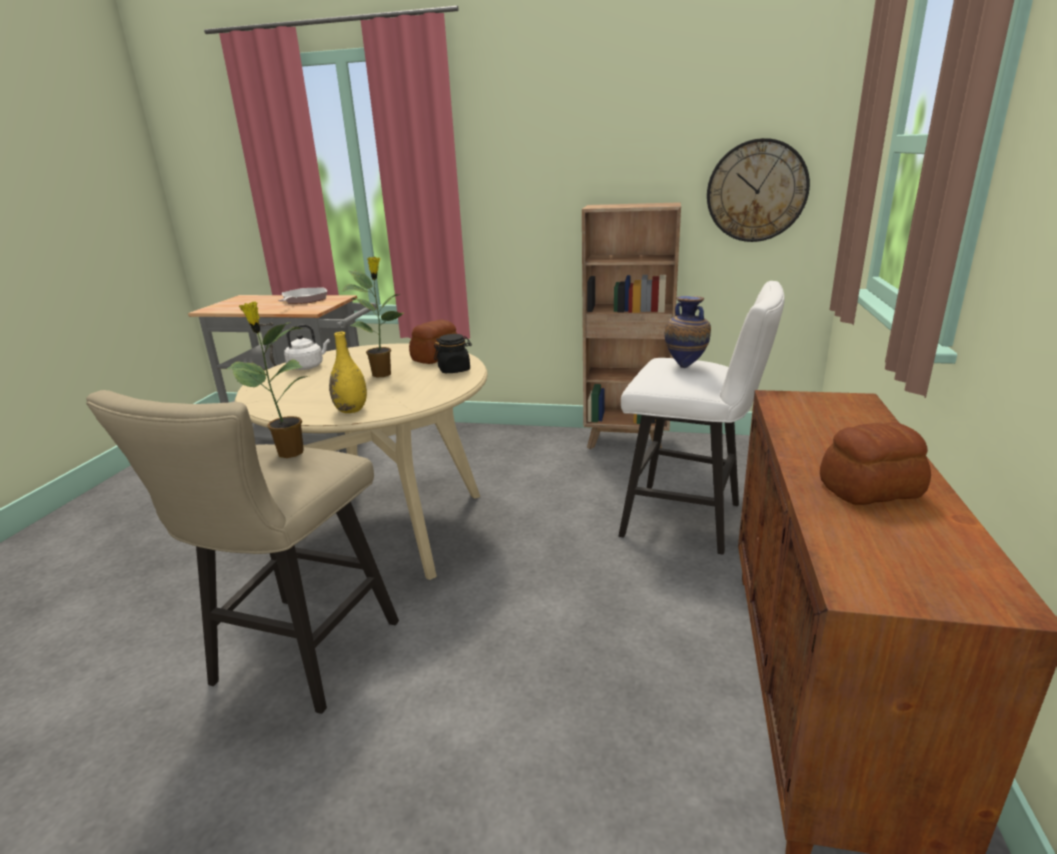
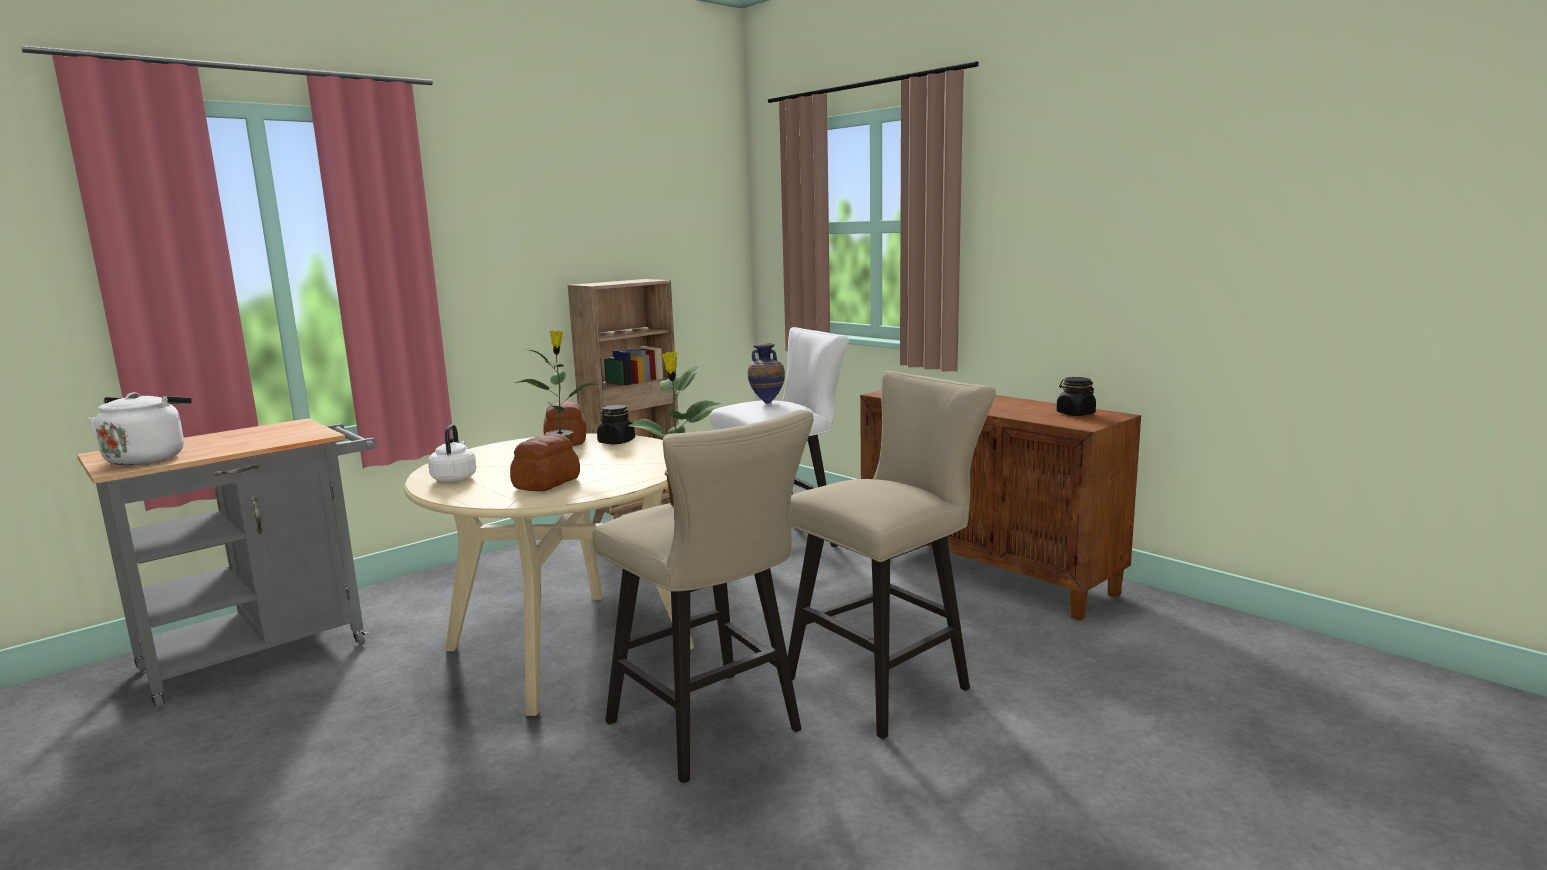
camera: 55 degrees left, 10 degrees down
frying pan [278,288,327,304] -> none
yellow vase [329,332,367,413] -> none
wall clock [707,138,810,242] -> none
bread [820,422,931,505] -> bread moved to [510,434,580,491]
none -> white kettle [88,392,192,465]
none -> beige stool [788,371,996,739]
none -> black jar [1056,377,1096,416]

